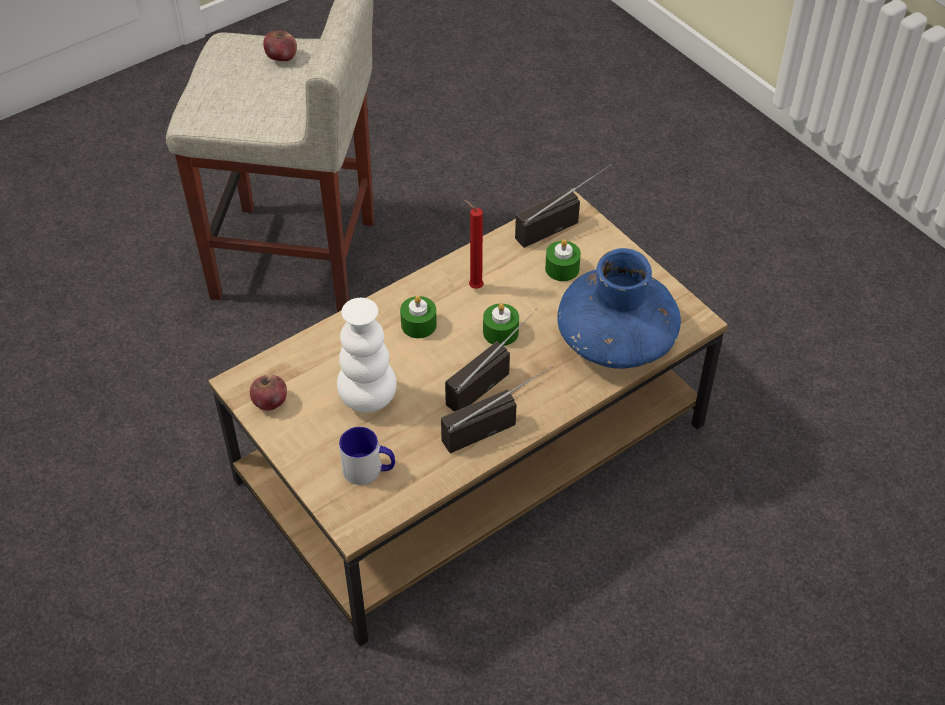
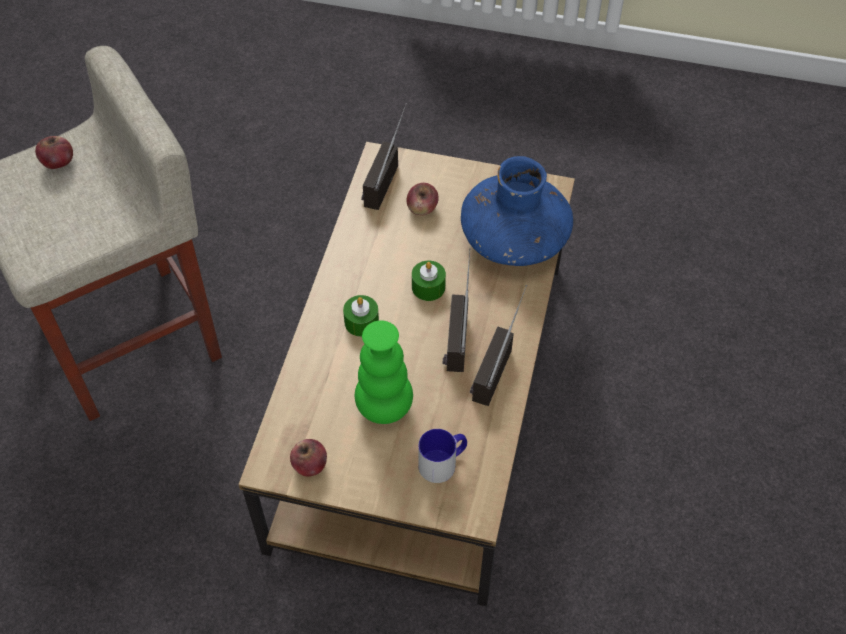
camera: 40 degrees left, 5 degrees up
white vase [337,298,397,413] -> green vase [355,321,413,424]
red candle [464,200,484,289] -> none
green candle [545,239,581,281] -> apple [406,183,439,215]

